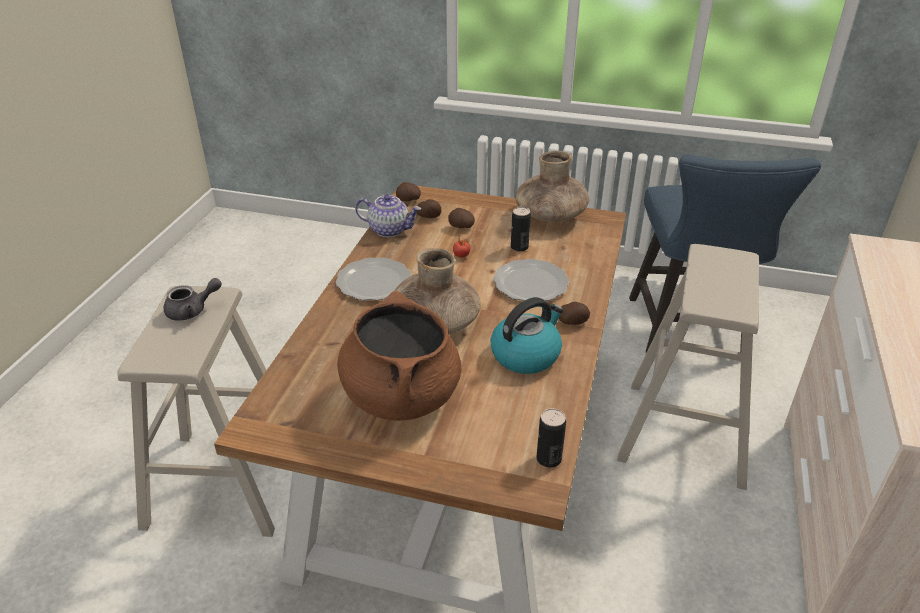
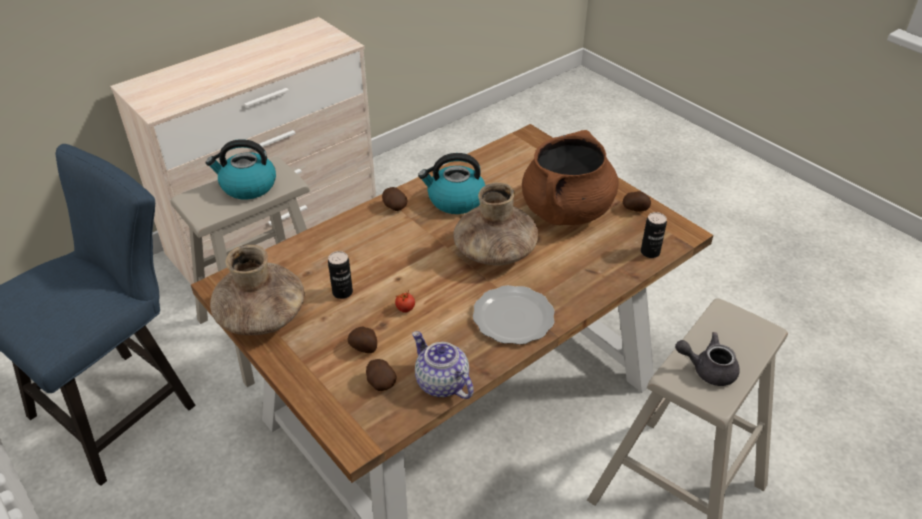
camera: 145 degrees left, 5 degrees up
potato [396,182,421,201] -> potato moved to [623,191,651,212]
plate [493,259,569,301] -> none
can [536,408,566,467] -> can moved to [641,212,667,258]
none -> kettle [206,139,276,200]

